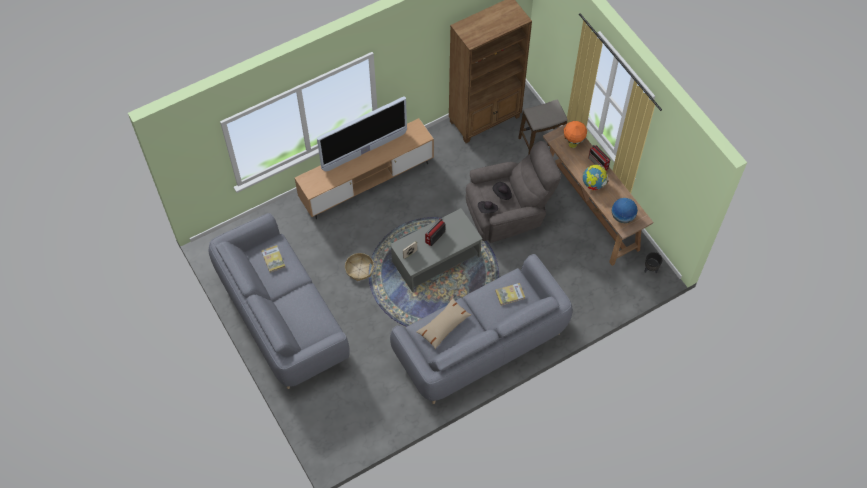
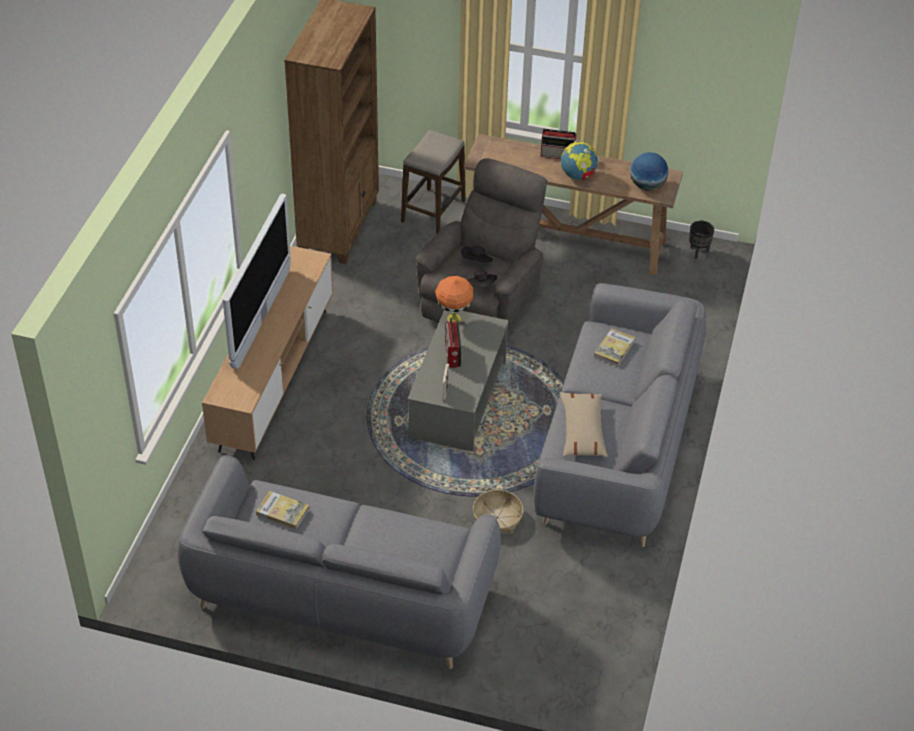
camera: 45 degrees left, 15 degrees down
basket [345,253,374,281] -> basket moved to [473,490,523,533]
orange table lamp [564,121,587,148] -> orange table lamp moved to [435,276,473,323]

